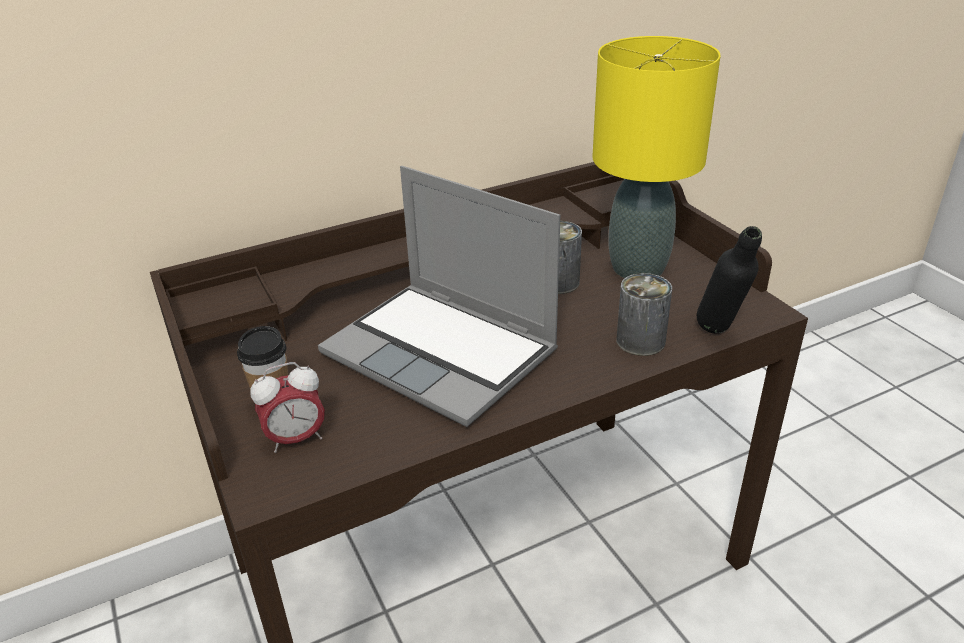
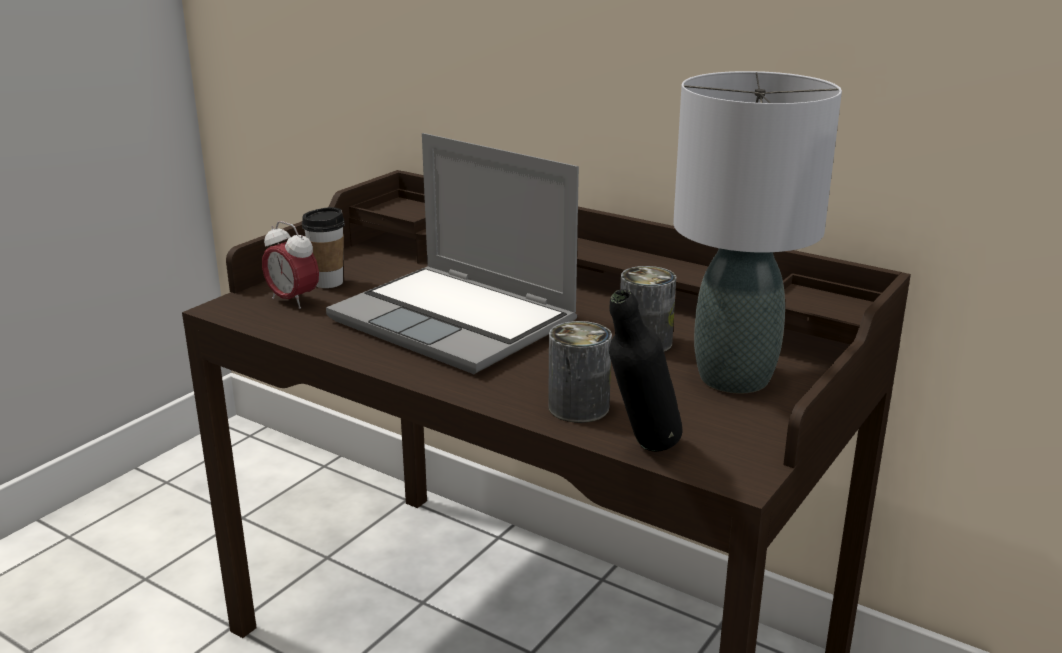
camera: 60 degrees right, 10 degrees down
laptop [318,166,560,427] -> laptop turned 60 degrees counterclockwise [326,133,579,374]
yellow table lamp [592,36,720,278] -> grey table lamp [673,71,842,394]

